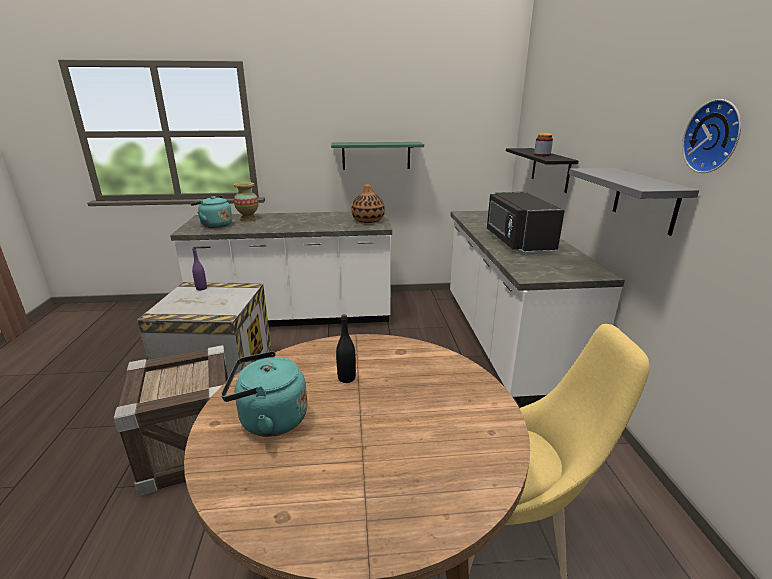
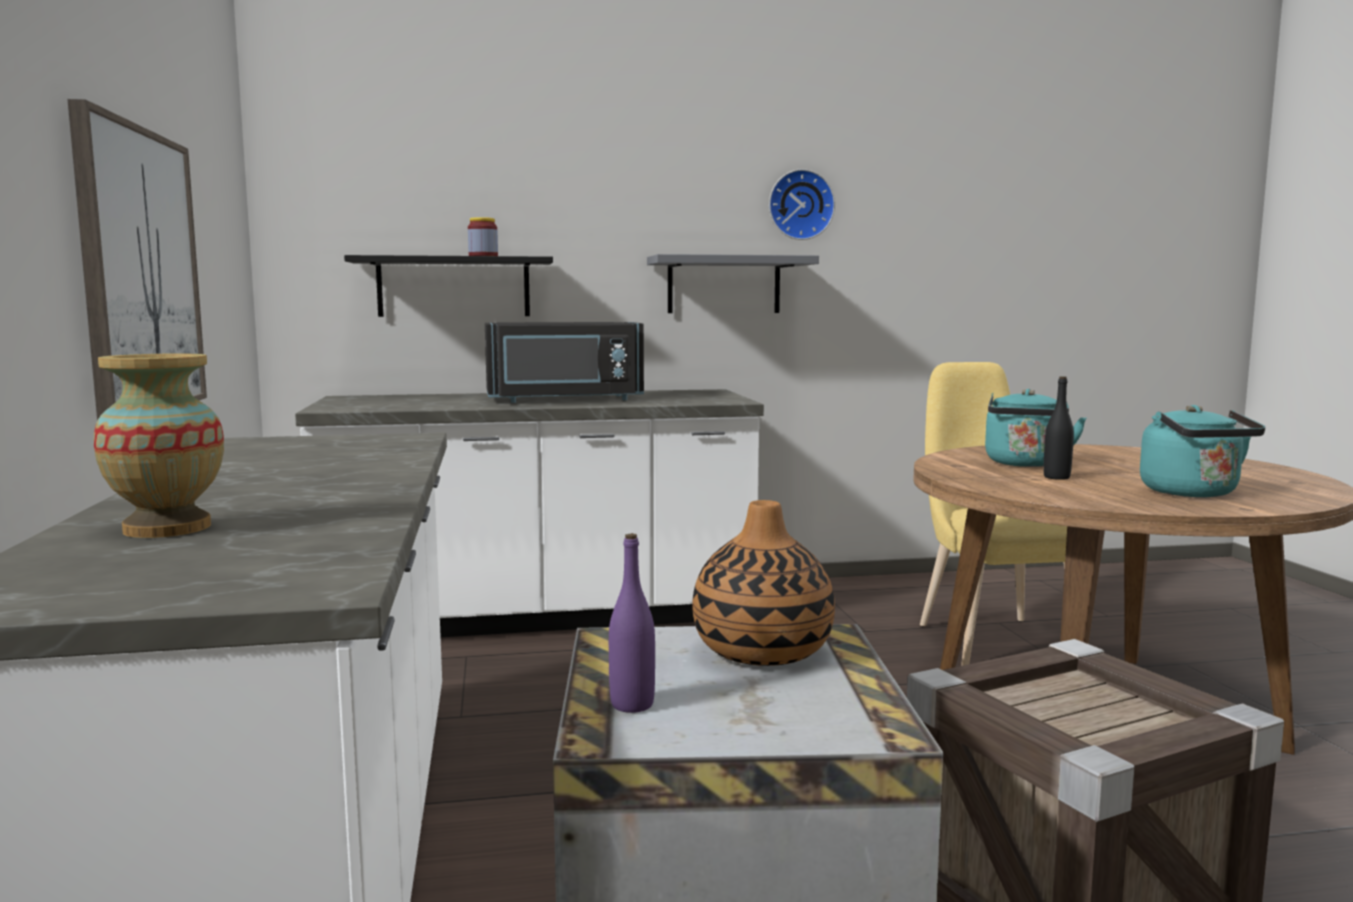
camera: 95 degrees left, 15 degrees down
turquoise kettle [190,195,232,228] -> turquoise kettle moved to [985,389,1087,467]
green shelf [331,142,424,170] -> picture [67,99,207,421]
vase [351,184,385,223] -> vase moved to [692,500,835,666]

